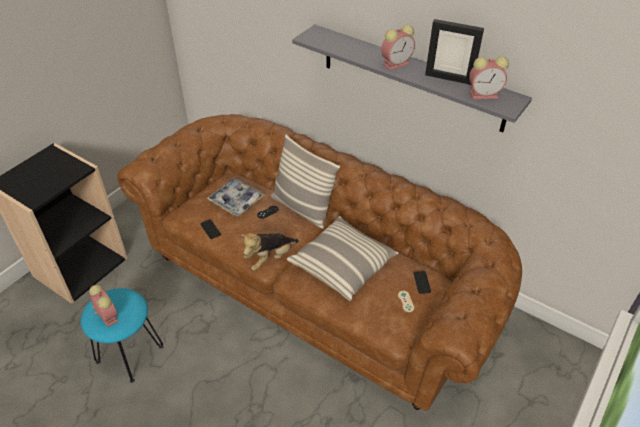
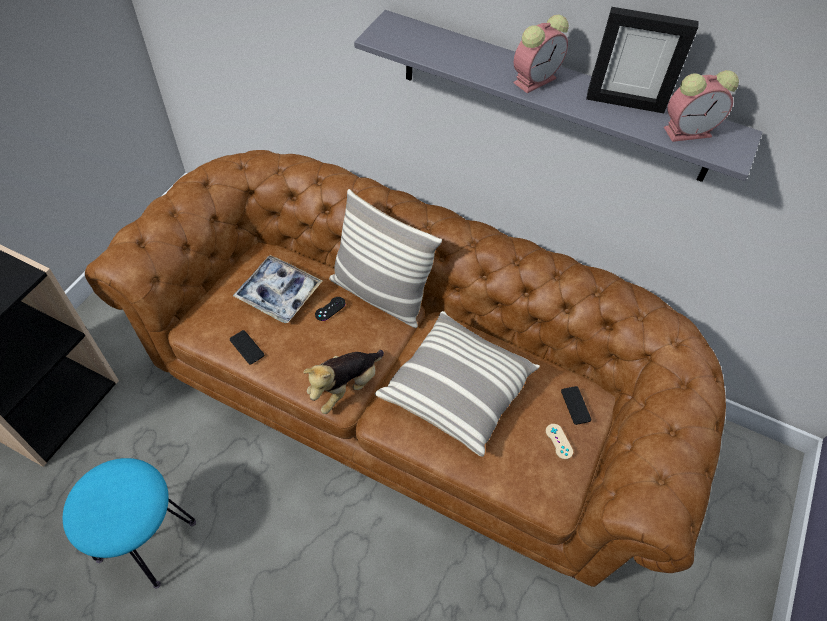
camera: 10 degrees left, 10 degrees up
alarm clock [89,285,119,327] -> none

